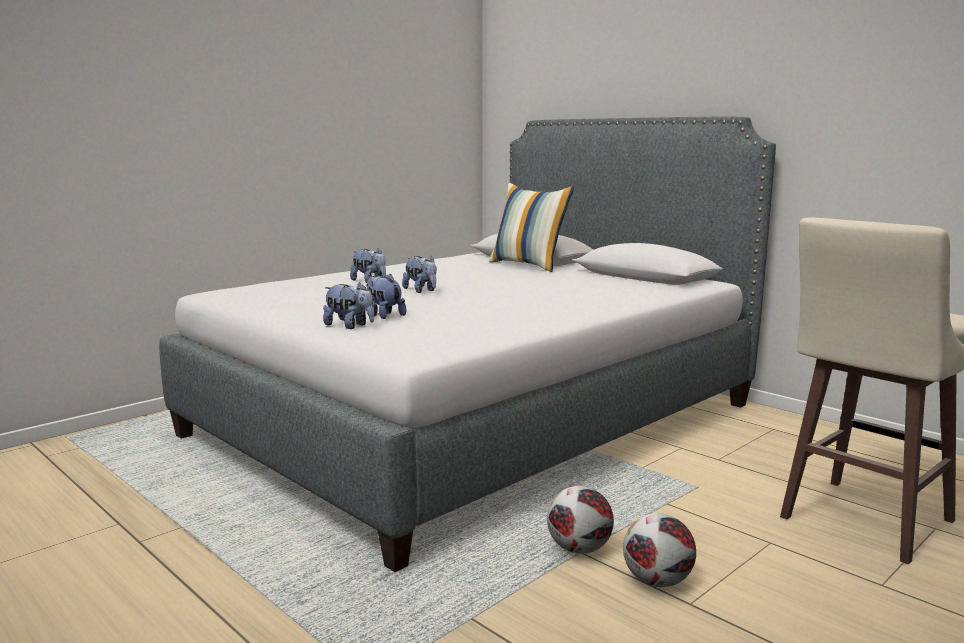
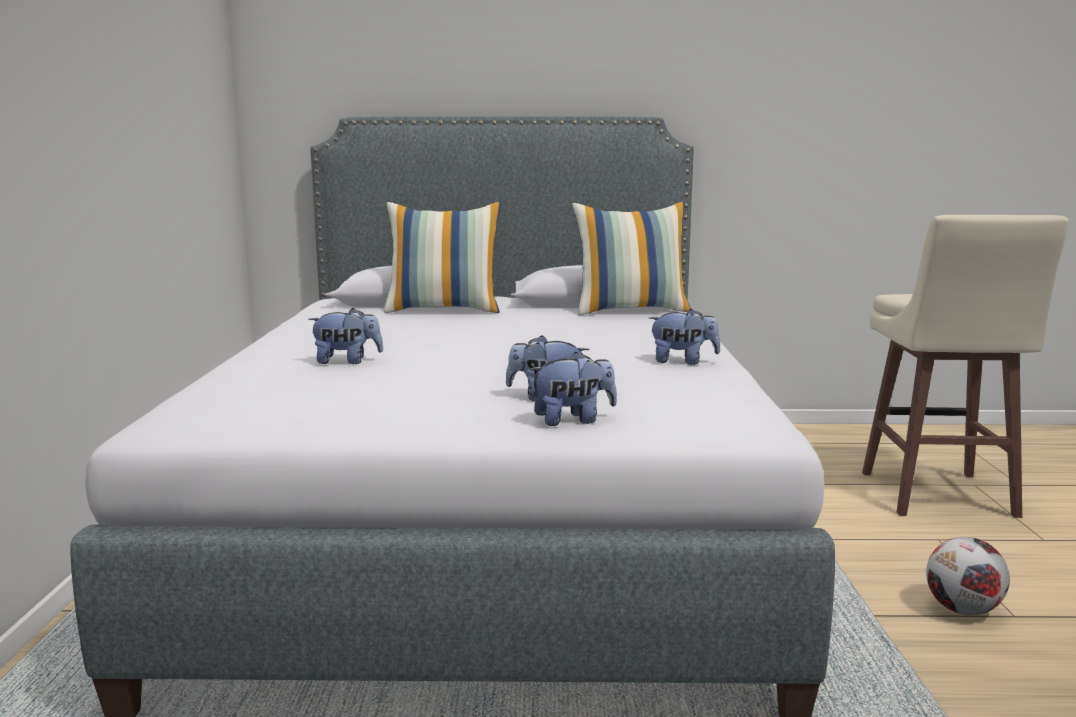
camera: 45 degrees left, 0 degrees up
plush toy [402,256,437,293] -> plush toy moved to [649,309,720,365]
football [547,486,614,554] -> none
none -> pillow [572,202,691,315]

